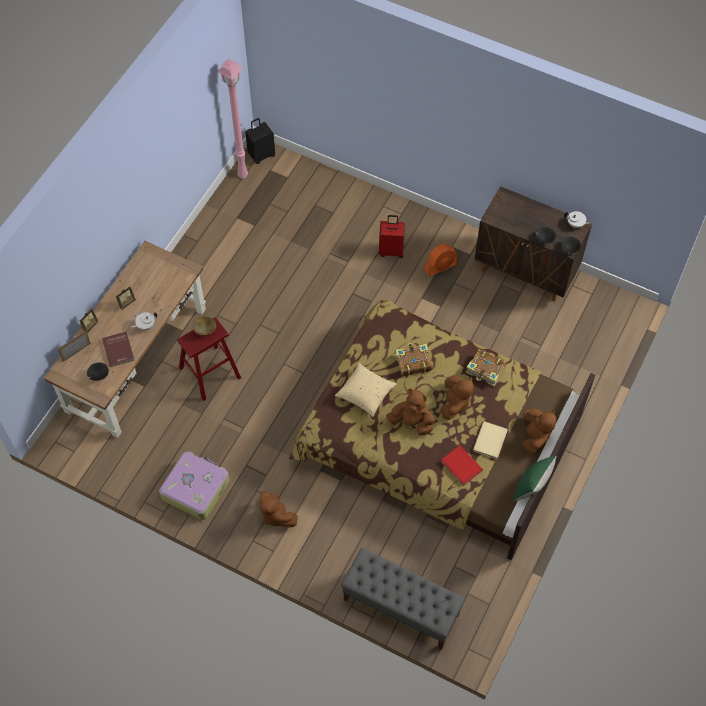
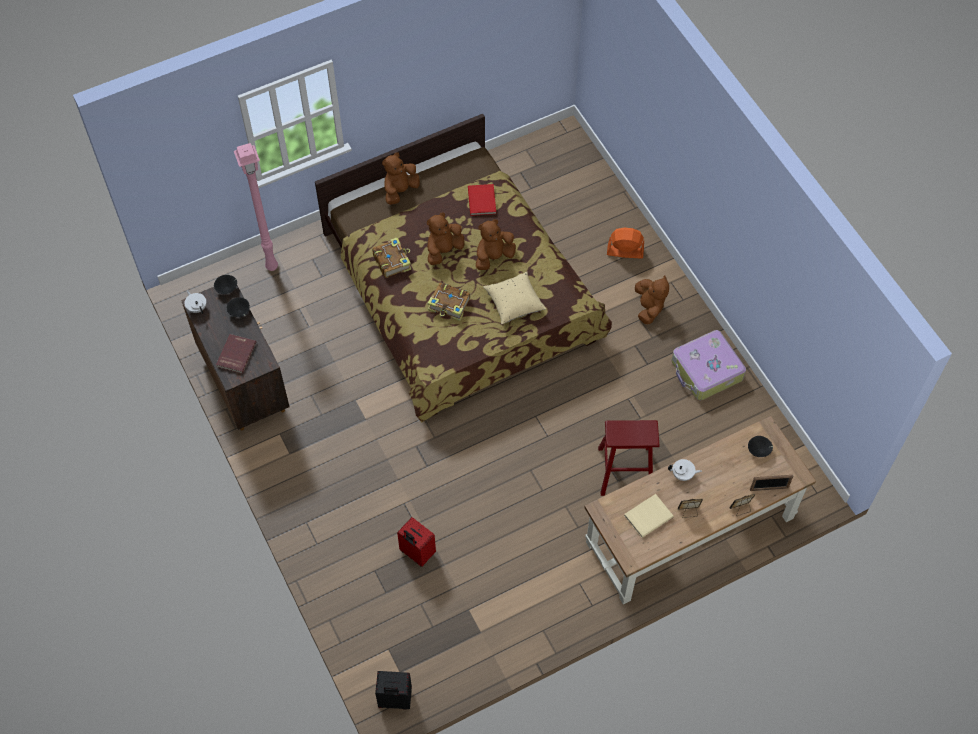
camera: 145 degrees left, 0 degrees up
red book [102,332,134,367] -> red book moved to [216,334,256,374]
brown bowl [193,316,216,336] -> none
pink floor lamp [218,58,248,178] -> pink floor lamp moved to [234,143,278,271]
grey bench [341,548,465,649] -> none
red suitcase [379,215,405,258] -> red suitcase moved to [397,517,436,567]
brown plush toy [386,389,435,435] -> brown plush toy turned 90 degrees clockwise [476,219,516,270]
orange fan [424,244,457,277] -> orange fan moved to [607,228,644,259]
beige book [473,421,508,459] -> beige book moved to [624,494,674,538]
green pillow [514,455,556,501] -> none

